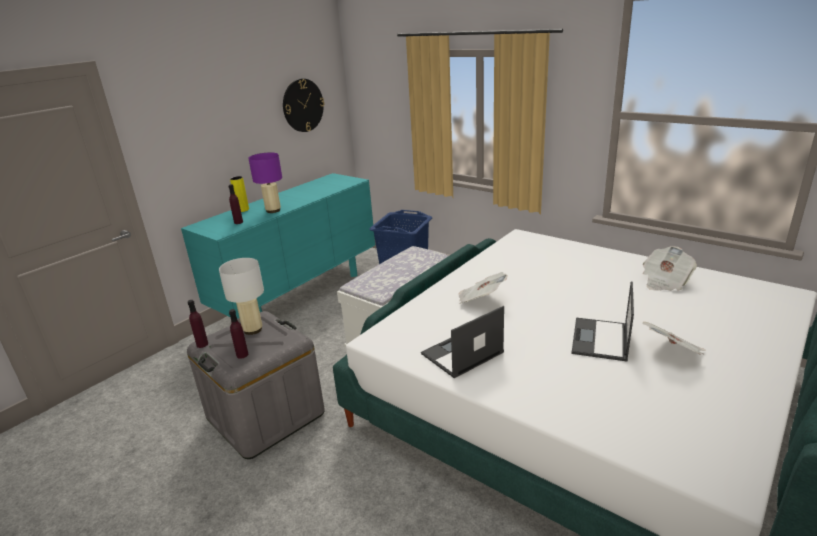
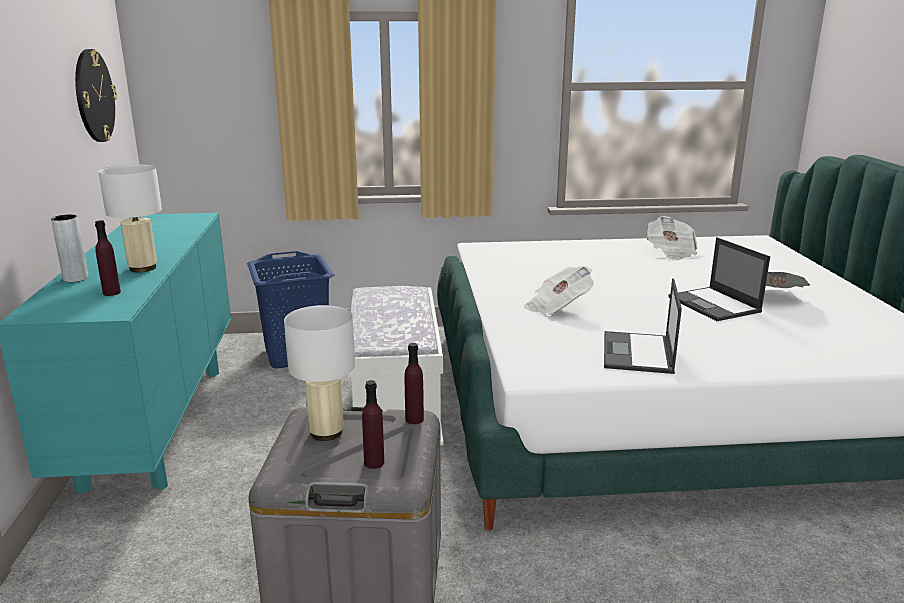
camera: 45 degrees left, 5 degrees down
purple bottle [188,300,208,348] -> purple bottle moved to [405,343,424,424]
yellow vase [230,176,249,212] -> grey vase [51,214,89,282]
purple table lamp [249,152,282,213] -> white table lamp [98,164,162,273]

